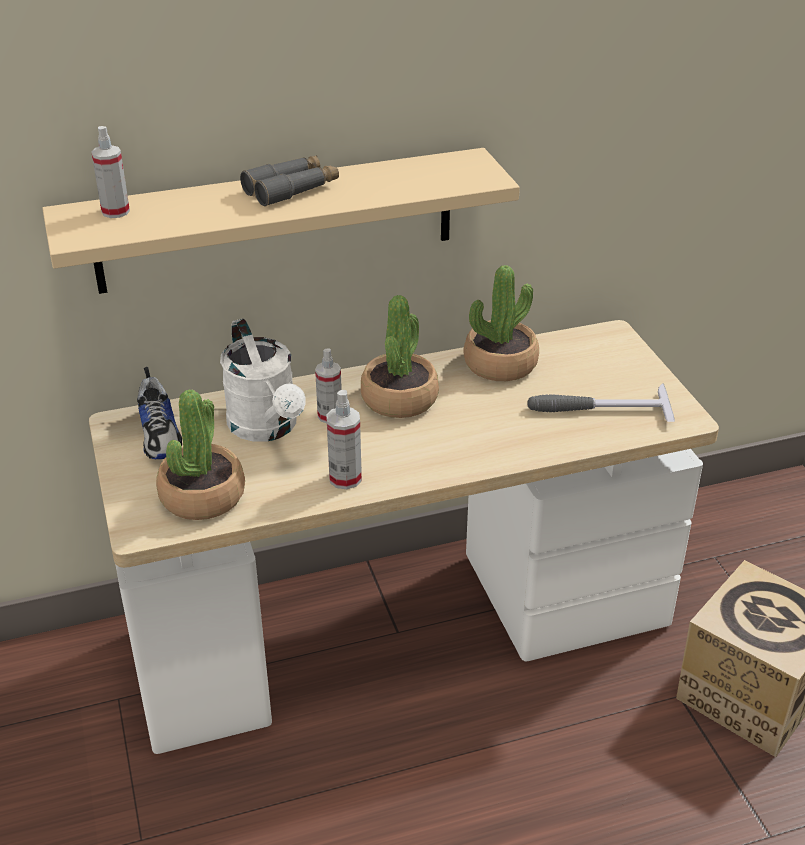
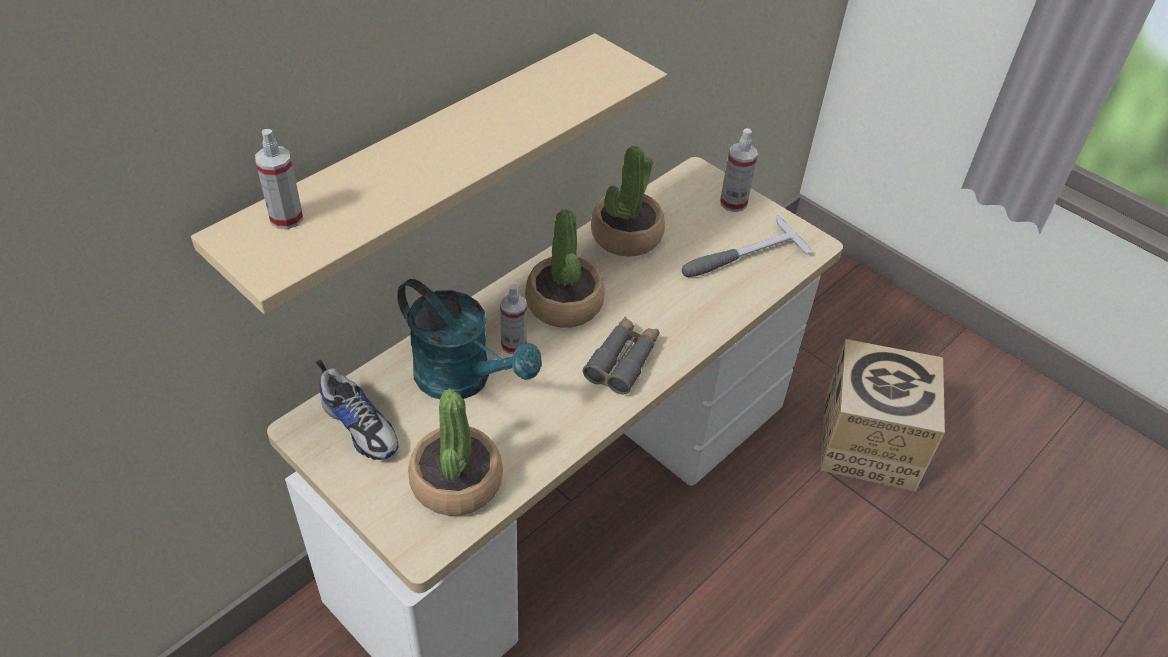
camera: 30 degrees left, 10 degrees up
white watering can [220,319,306,442] -> turquoise watering can [397,279,542,399]
grey binoculars [240,155,339,207] -> grey binoculars moved to [583,317,659,395]
spray bottle [326,390,362,489] -> spray bottle moved to [720,128,758,212]

